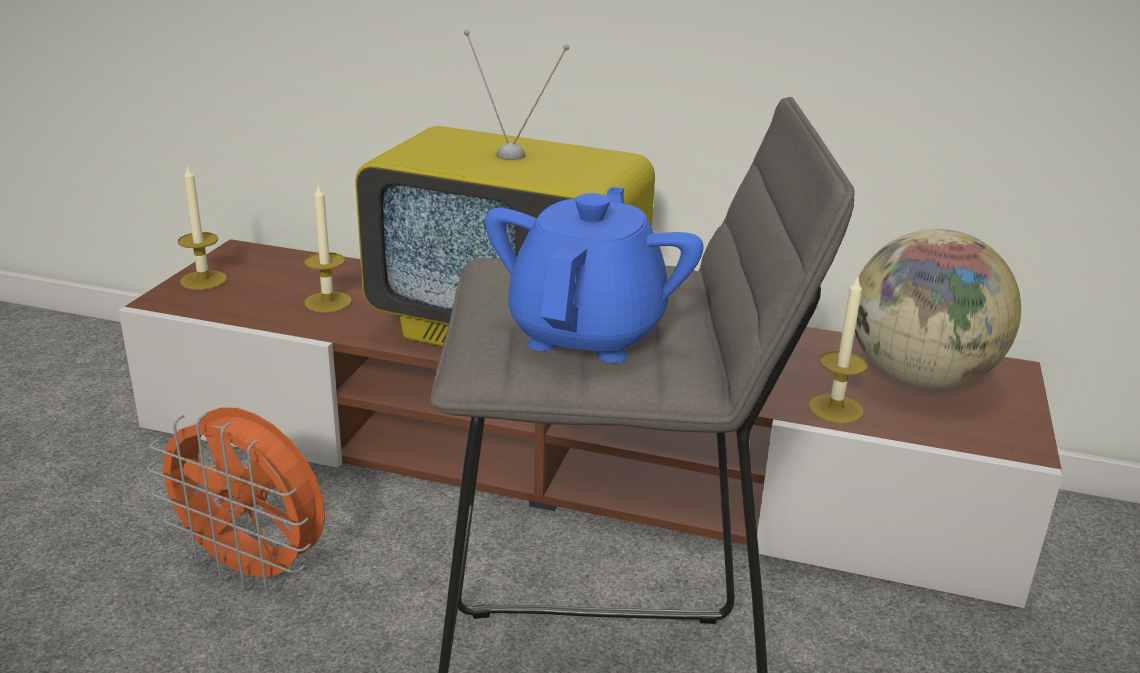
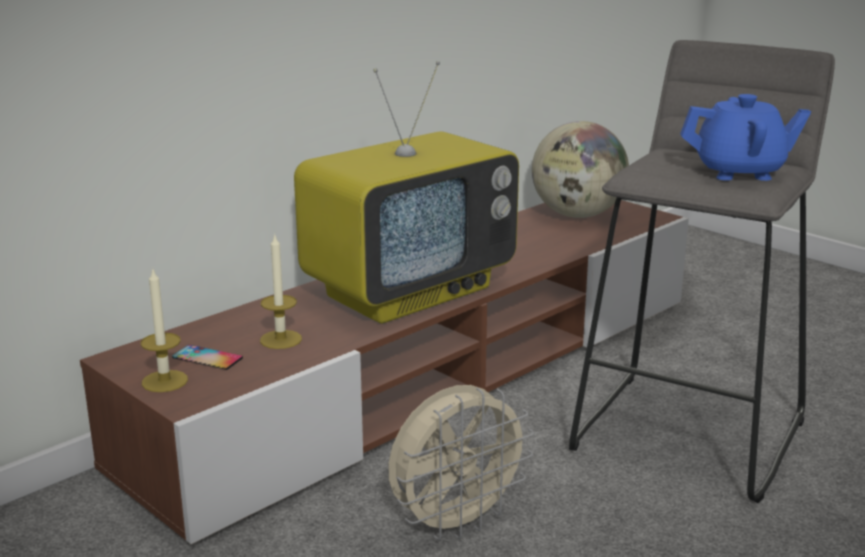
camera: 60 degrees left, 5 degrees down
orange fan [147,407,325,592] -> beige fan [388,385,534,540]
blue teapot [485,187,704,363] -> blue teapot turned 135 degrees clockwise [680,94,811,181]
candle [808,277,868,424] -> none
none -> phone [172,345,243,370]

